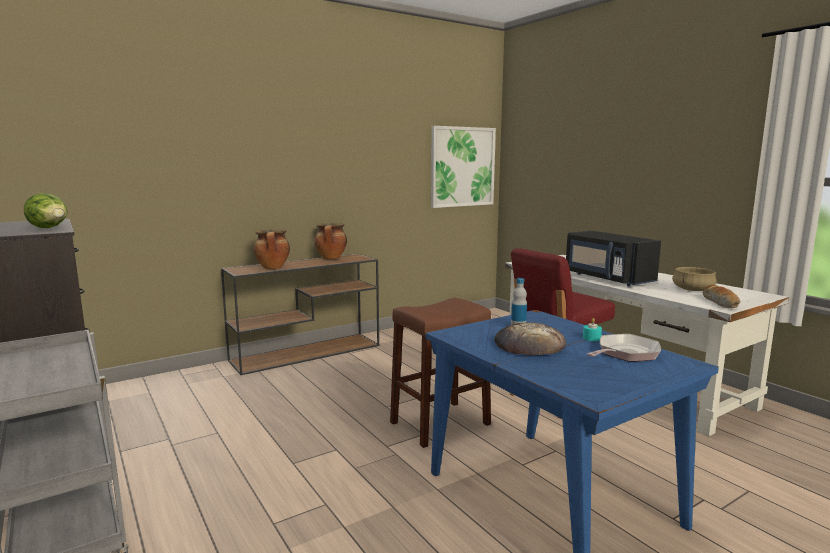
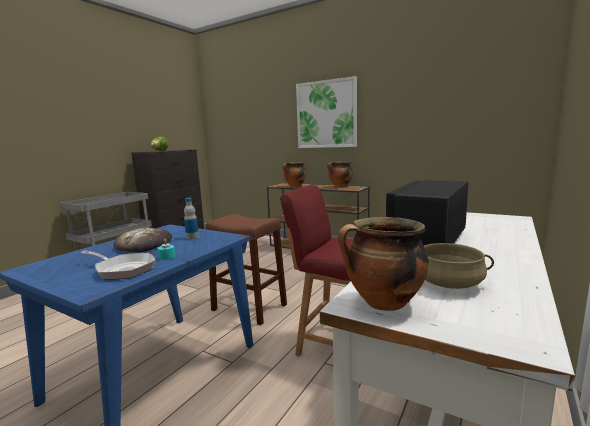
camera: 65 degrees right, 0 degrees up
picture [431,126,496,208] -> picture moved to [296,76,357,148]
bread [703,285,740,308] -> cooking pot [338,217,428,311]

